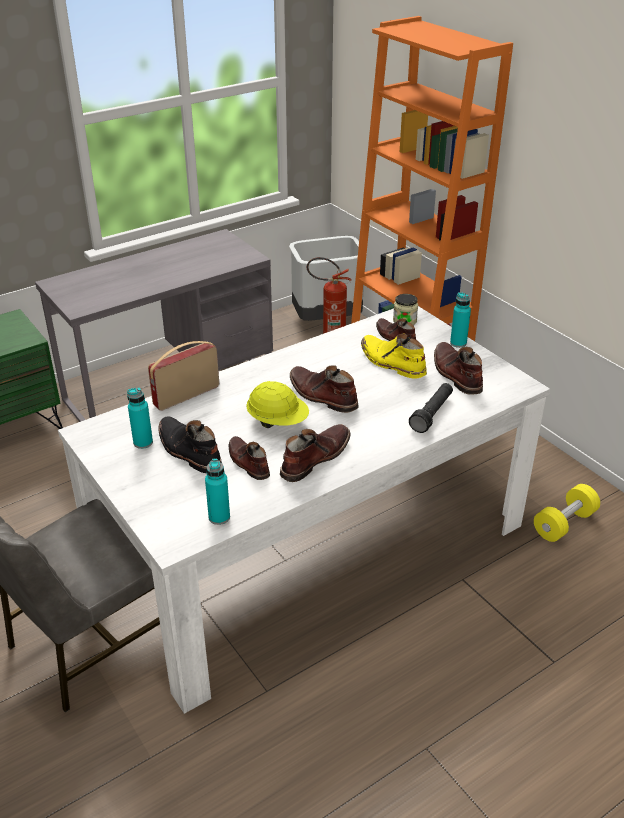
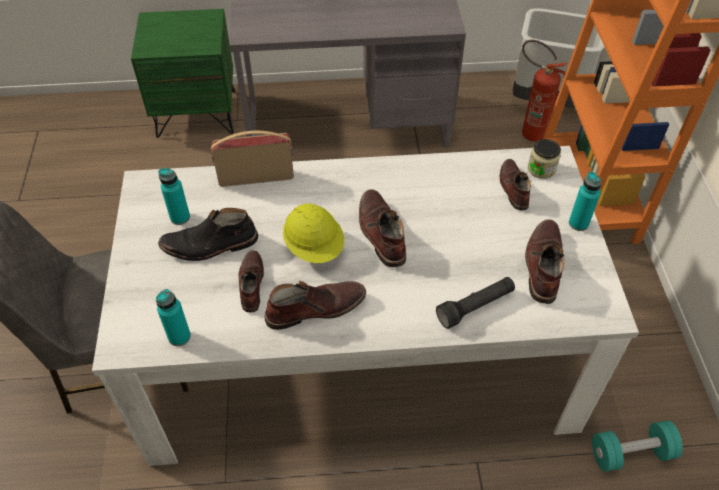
camera: 30 degrees right, 15 degrees up
black boot [158,416,222,473] -> black boot turned 90 degrees counterclockwise [158,208,258,261]
yellow boot [361,334,427,379] -> none
yellow dumbbell [534,484,600,542] -> turquoise dumbbell [592,421,683,472]

